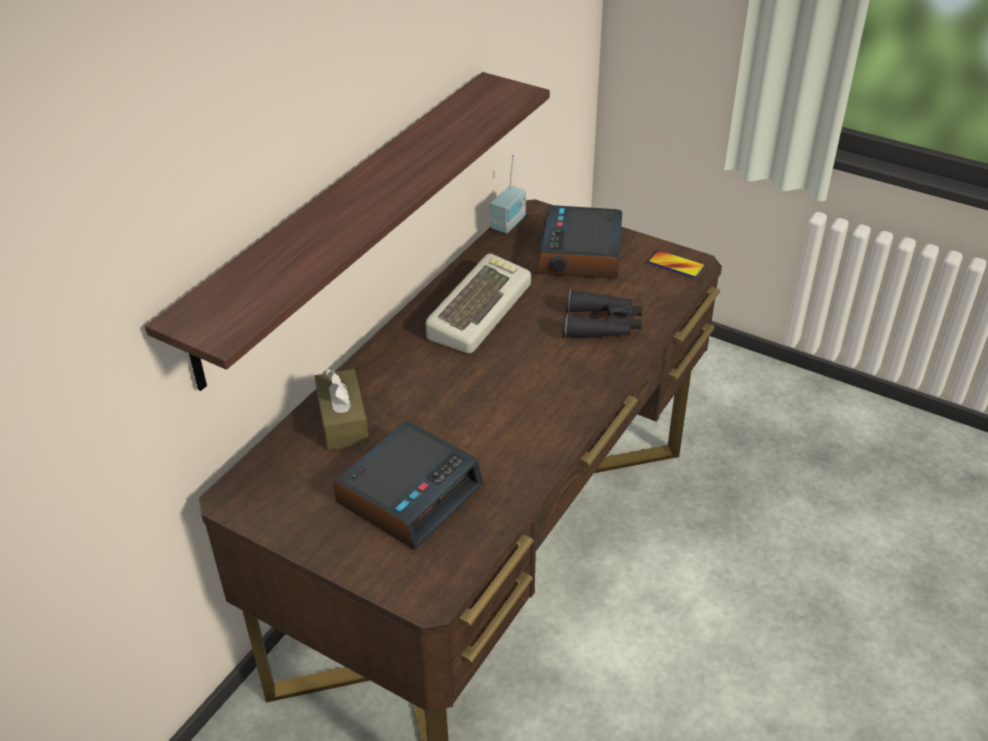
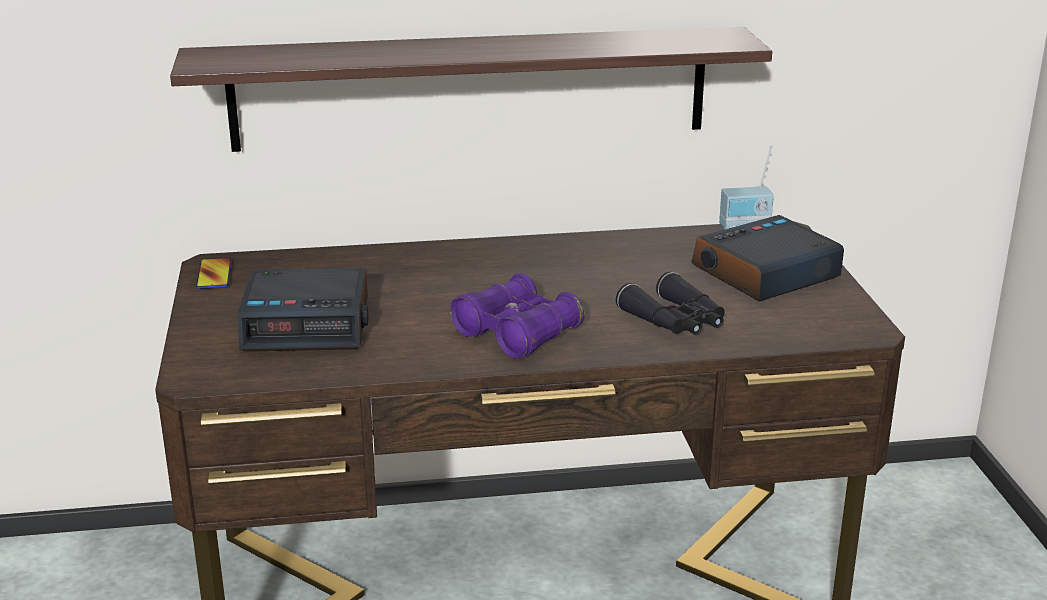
camera: 50 degrees right, 15 degrees down
brown tissue box [314,369,369,450] -> none
keyboard [426,253,531,354] -> none
phone [648,250,705,278] -> phone moved to [196,257,232,289]
none -> purple binoculars [450,273,585,359]

